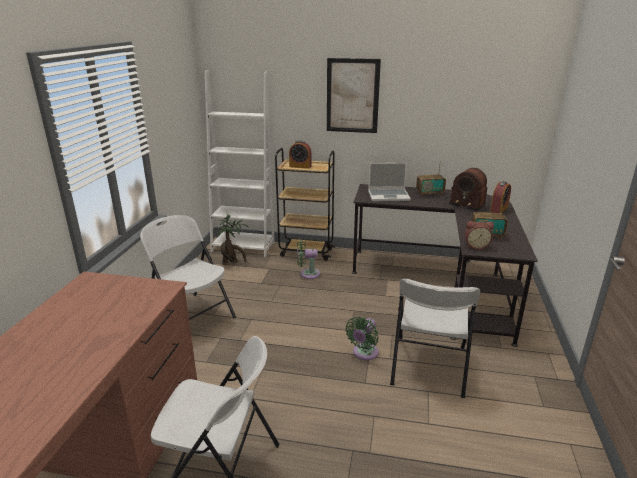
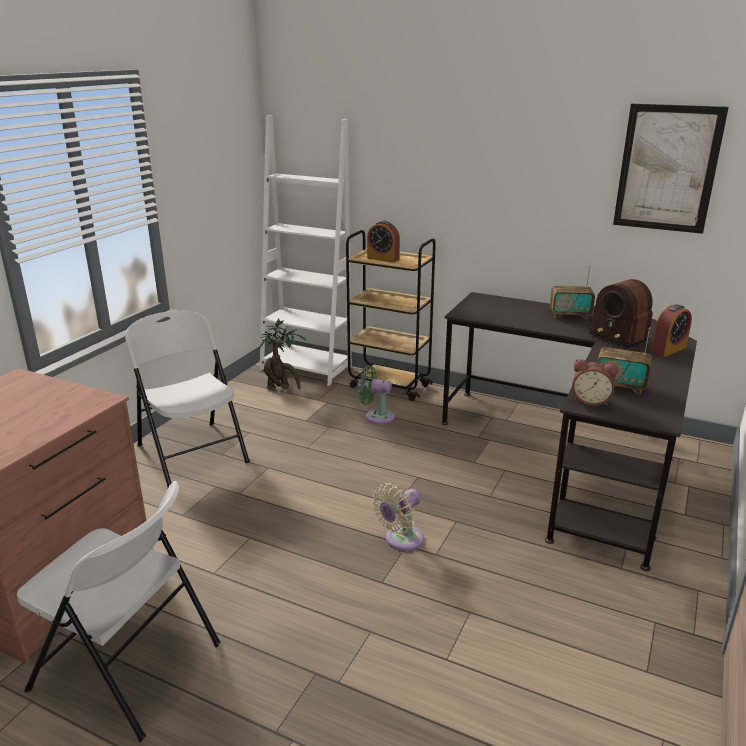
camera: 15 degrees right, 0 degrees up
picture [327,58,381,133] -> picture moved to [613,104,729,234]
green fan [345,317,379,360] -> beige fan [372,483,424,551]
laptop [368,162,411,201] -> none
white chair [390,279,480,398] -> none

